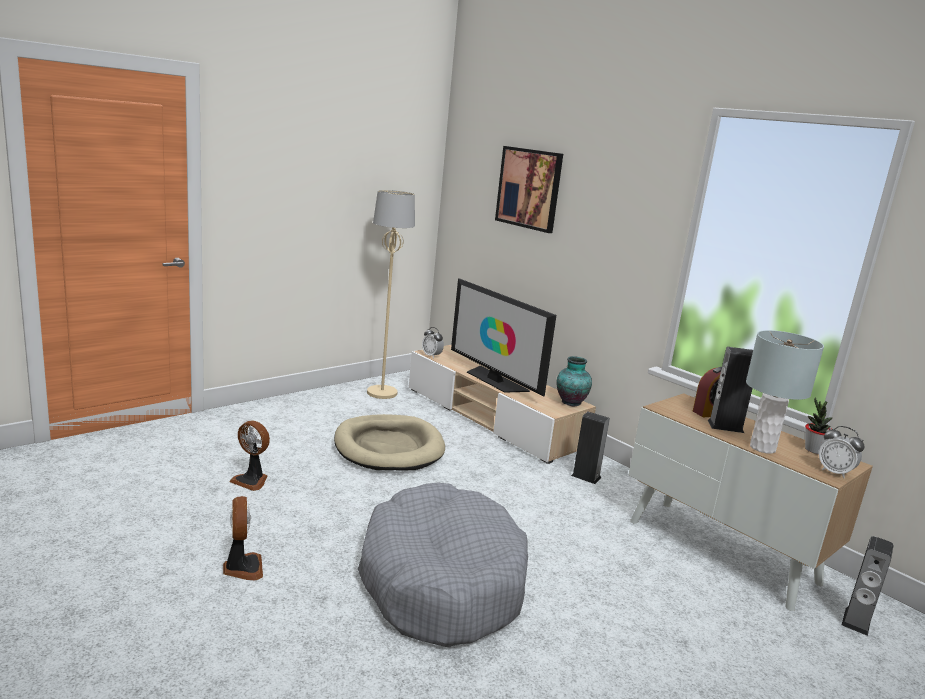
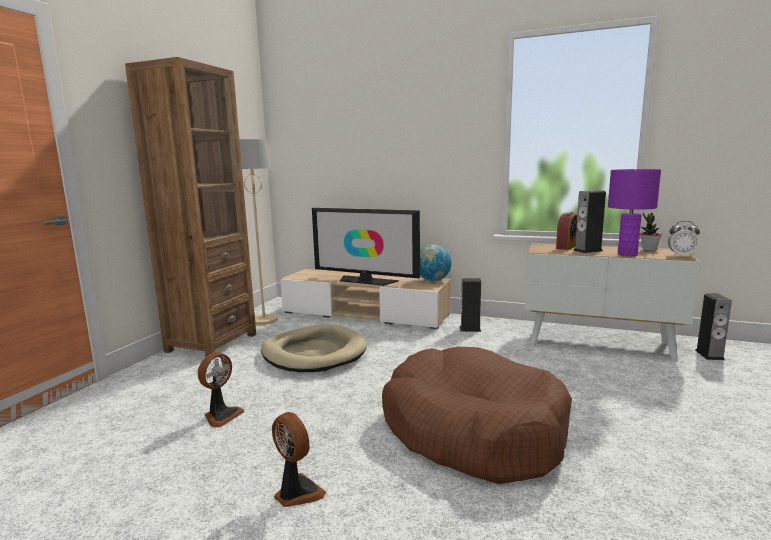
camera: 25 degrees left, 5 degrees down
fan [230,421,270,491] -> fan turned 60 degrees counterclockwise [198,352,245,428]
grey dog bed [358,483,528,647] -> brown dog bed [382,347,572,484]
alarm clock [422,327,444,358] -> none
picture [495,146,563,233] -> none
vase [556,356,592,407] -> globe [420,245,452,281]
grey table lamp [746,330,824,454] -> purple table lamp [608,169,661,256]
none -> brown bookcase [125,57,256,356]

